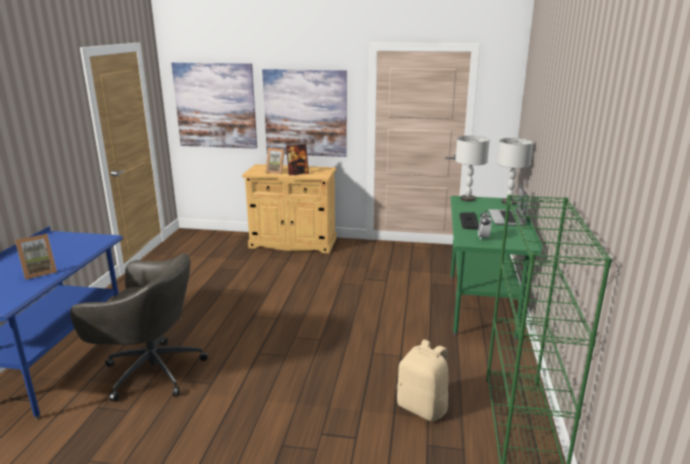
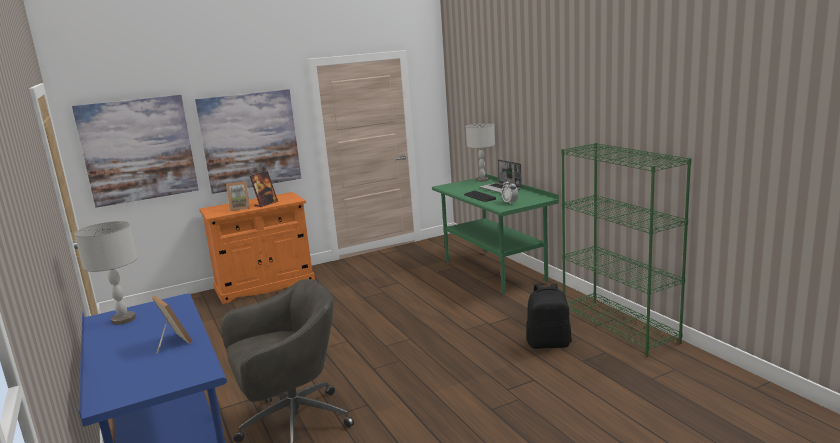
camera: 35 degrees left, 5 degrees down
picture frame [15,234,57,280] -> picture frame turned 60 degrees counterclockwise [152,296,193,354]
beige cabinet [242,164,336,253] -> orange cabinet [199,192,315,304]
beige backpack [397,339,448,421] -> black backpack [526,284,572,349]
grey table lamp [455,136,490,202] -> grey table lamp moved to [74,221,137,325]

